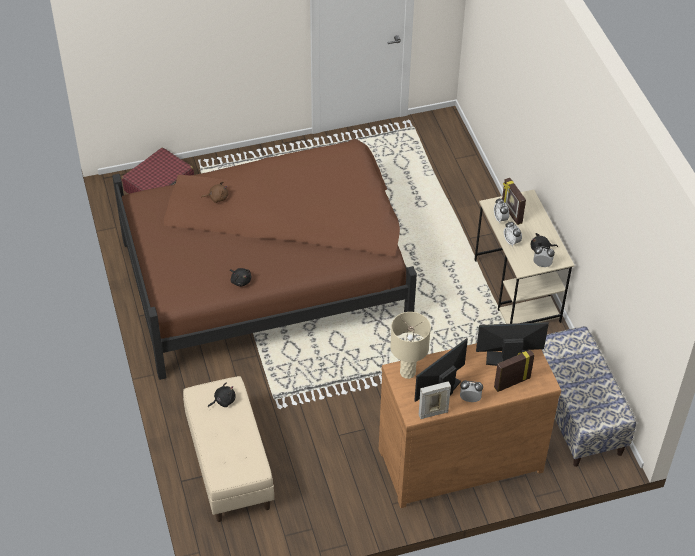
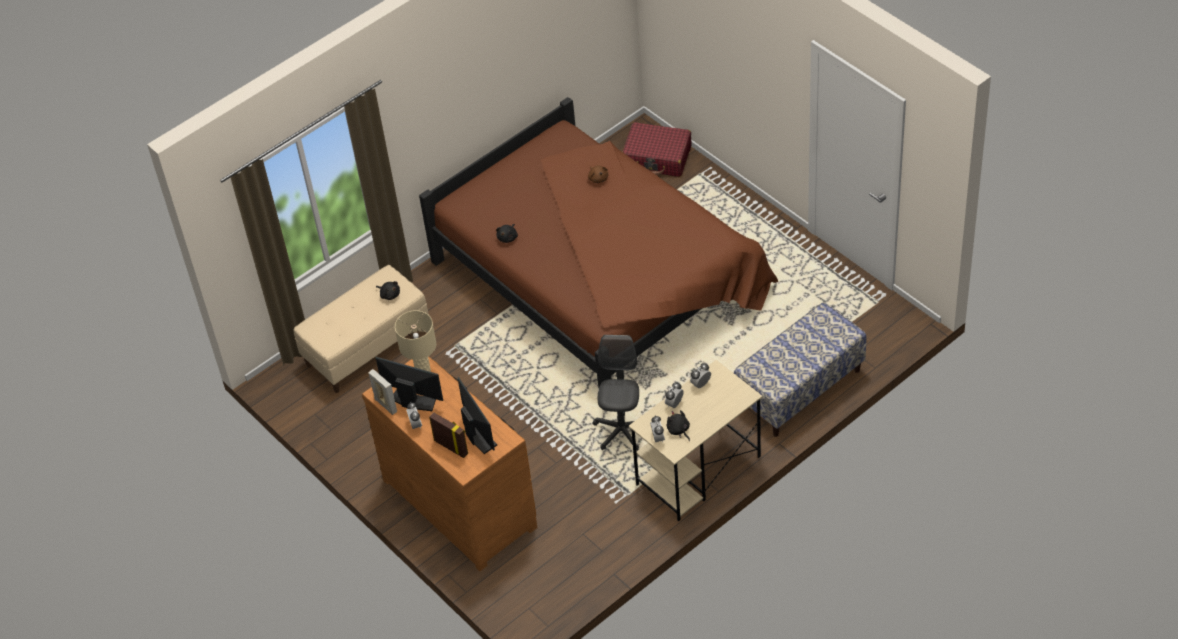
camera: 70 degrees right, 0 degrees up
picture frame [502,178,526,225] -> none
bench [541,326,636,467] -> bench moved to [734,302,867,437]
none -> grey office chair [593,335,639,451]

